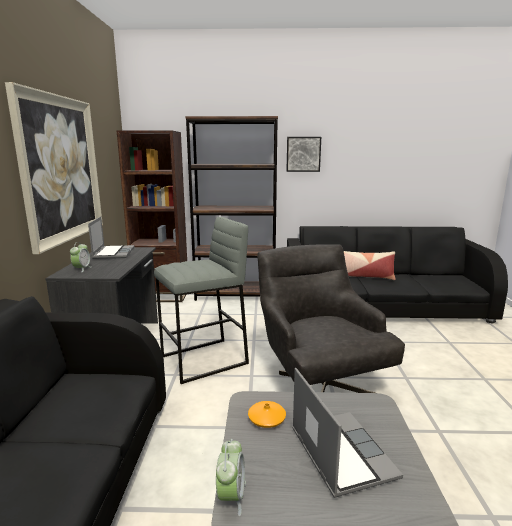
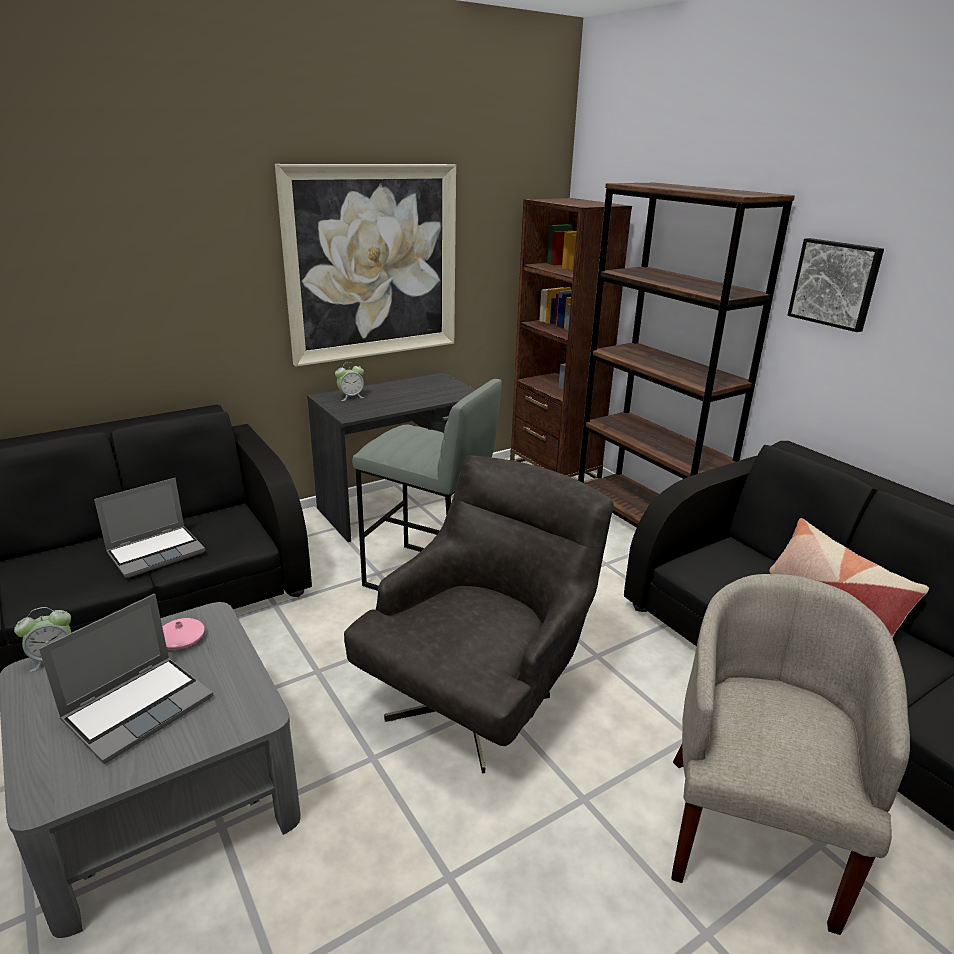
camera: 55 degrees right, 10 degrees up
laptop [88,217,135,259] -> laptop moved to [94,478,205,578]
orange vase [248,401,286,428] -> pink vase [162,618,205,650]
none -> beige armchair [671,574,910,935]

